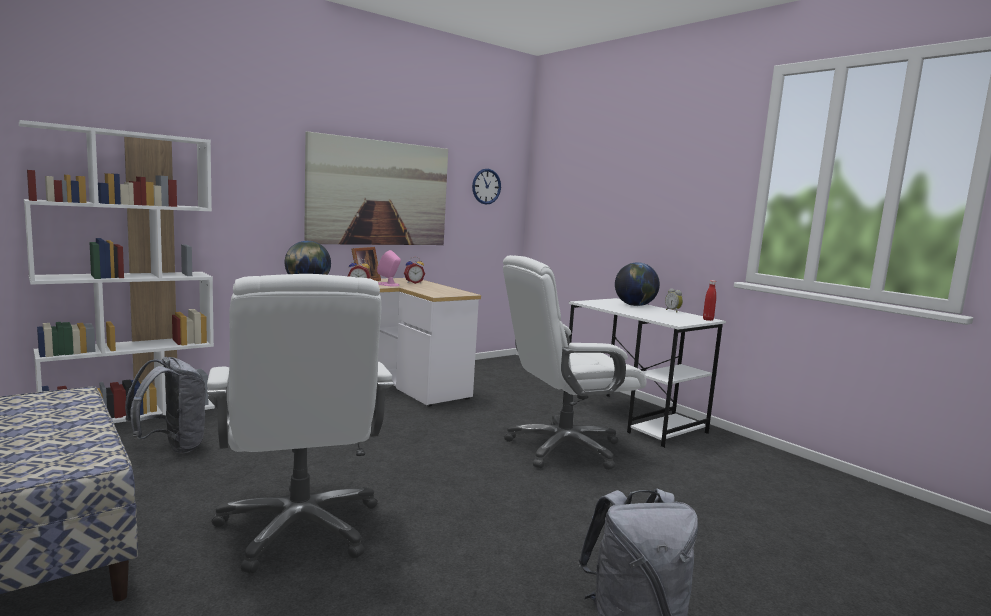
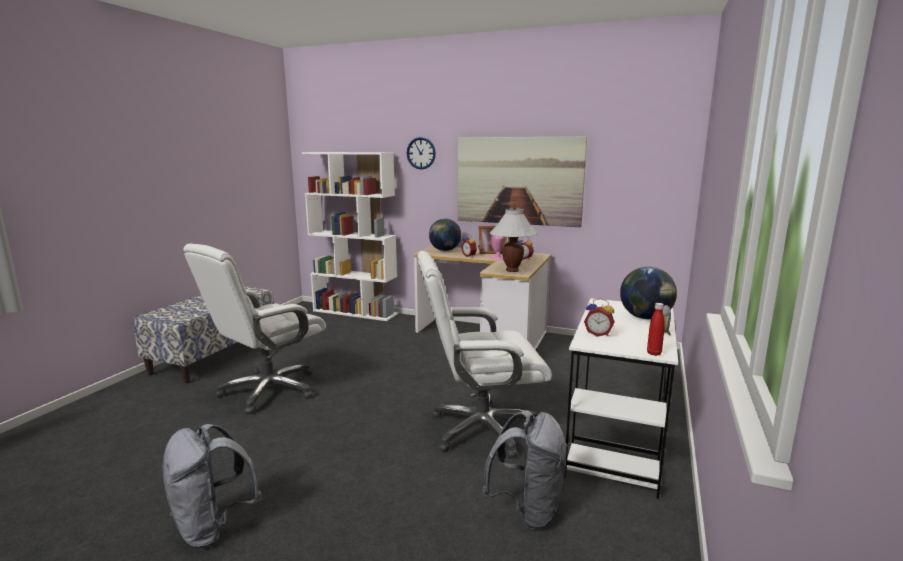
camera: 60 degrees right, 5 degrees up
grey backpack [125,357,206,454] -> grey backpack moved to [482,411,568,529]
wall clock [472,169,501,205] -> wall clock moved to [407,137,436,170]
white office chair [503,255,647,470] -> white office chair turned 45 degrees counterclockwise [417,251,552,458]
none -> white table lamp [490,207,538,272]
none -> alarm clock [584,299,615,337]

